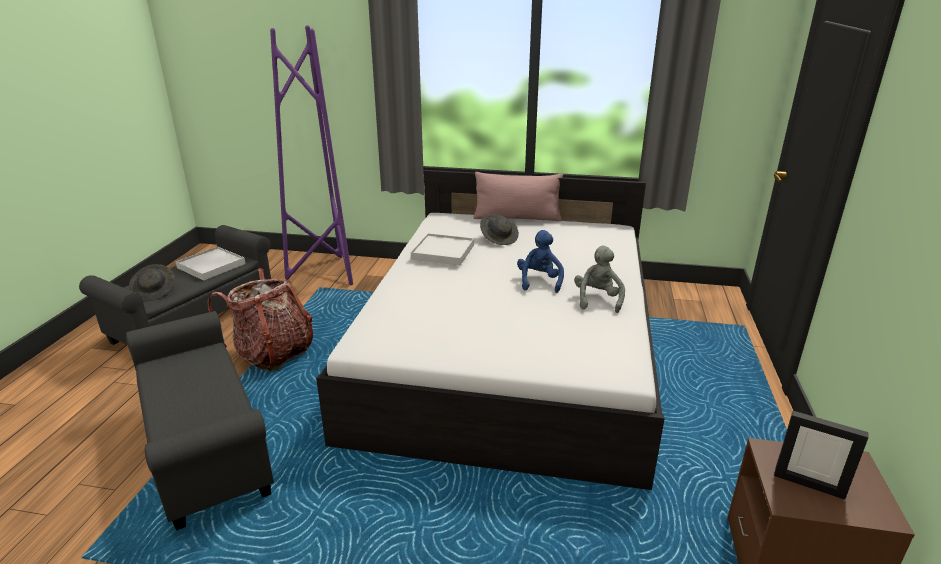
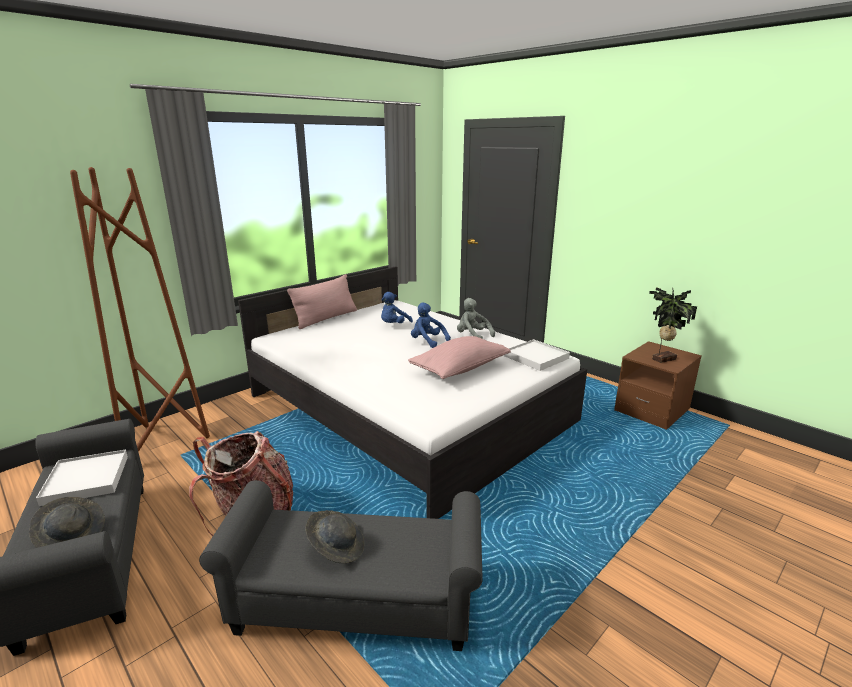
camera: 55 degrees left, 5 degrees down
purple clothes rack [270,25,353,285] -> brown clothes rack [70,167,210,452]
white tray [411,233,474,265] -> white tray moved to [504,339,570,371]
grey hat [480,214,519,245] -> grey hat moved to [305,510,364,563]
picture frame [774,411,869,500] -> potted plant [649,287,697,363]
none -> blue plush toy [381,292,413,323]
none -> pink pillow [408,336,511,379]

